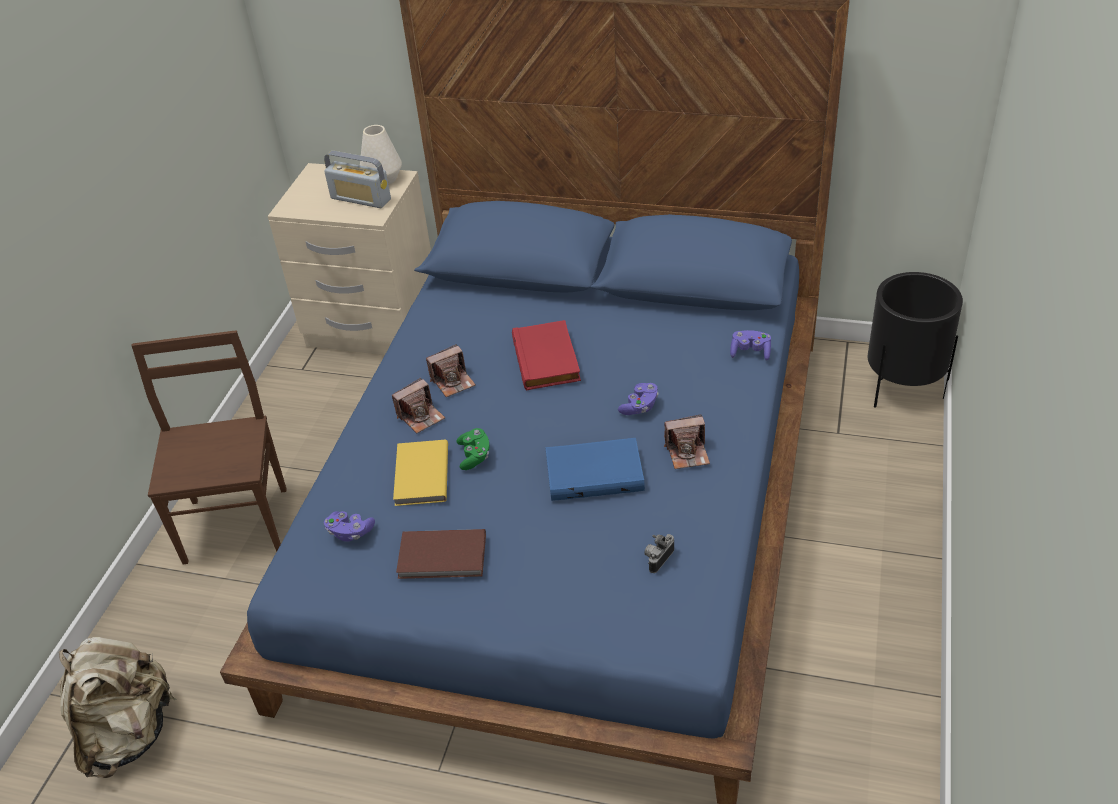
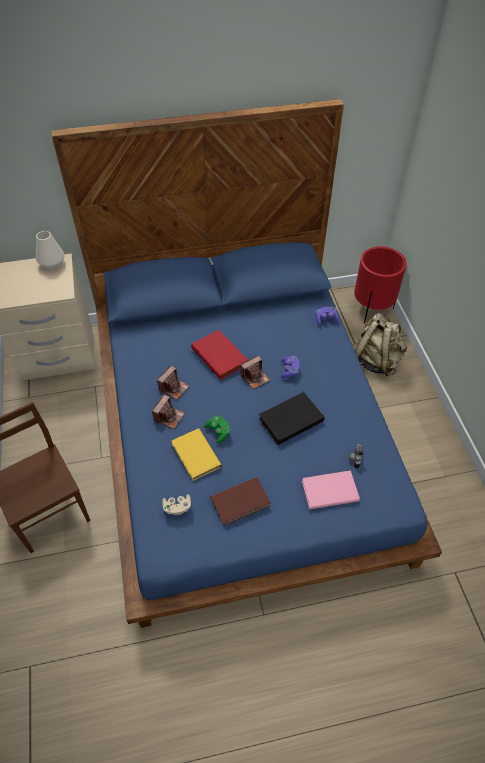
camera: 30 degrees left, 10 degrees up
beige backpack [59,637,176,778] -> beige backpack moved to [355,313,407,377]
radio [324,151,391,208] -> none
purple game controller [324,511,375,542] -> beige game controller [162,494,191,515]
blue book [545,438,645,501] -> black book [259,392,324,445]
camera [664,414,710,469] -> camera moved to [240,355,270,389]
black planter [868,272,963,407] -> red planter [354,246,407,324]
none -> pink book [302,470,360,509]

